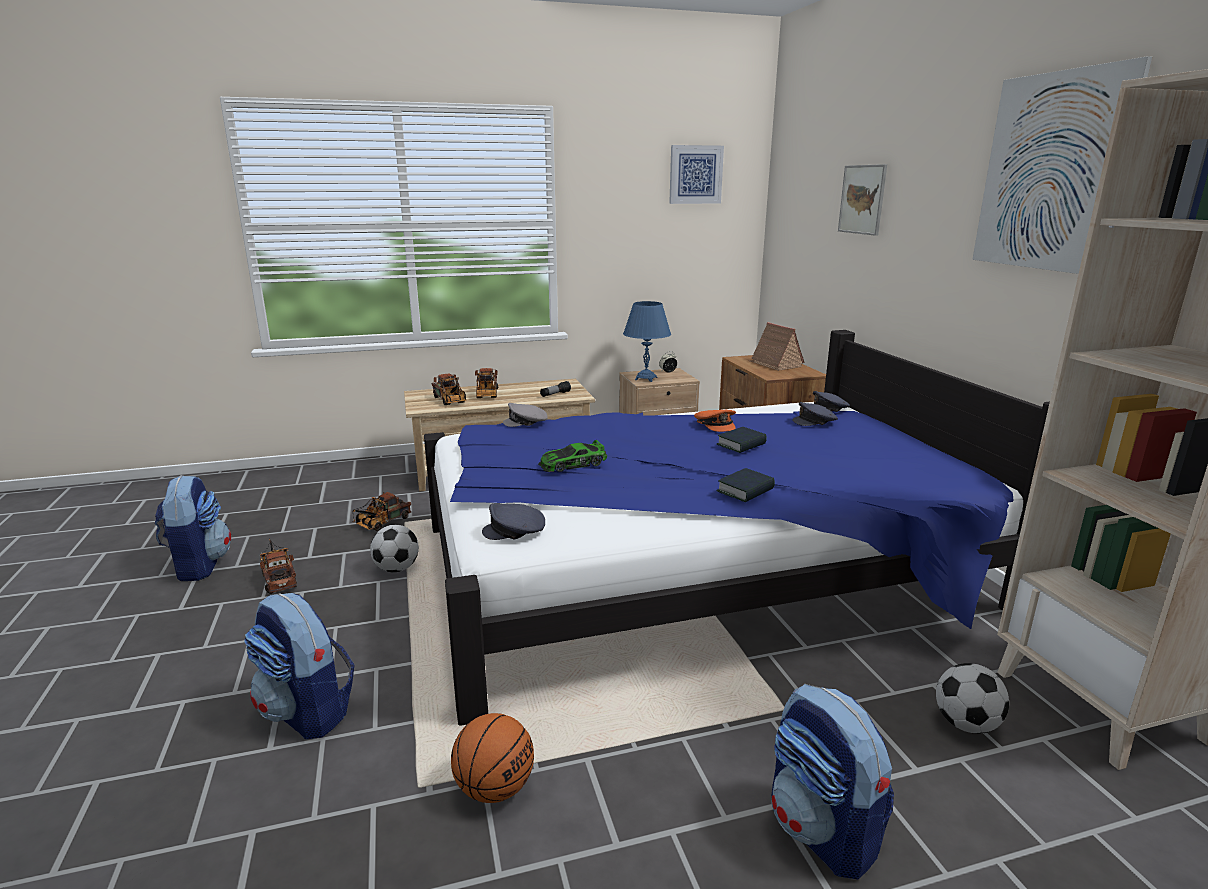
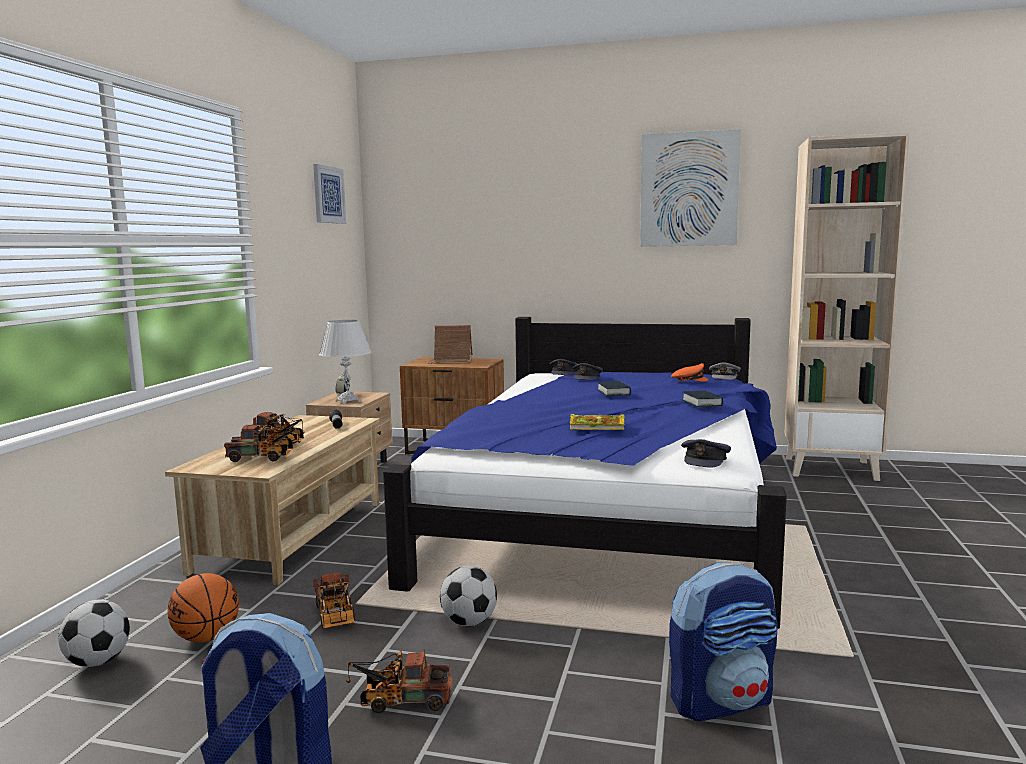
camera: 60 degrees left, 10 degrees down
basketball [451,713,534,803] -> basketball moved to [168,573,239,642]
grey cap [503,403,548,427] -> grey cap moved to [709,362,741,380]
toy car [538,440,607,472] -> book [570,414,625,430]
blue table lamp [623,301,671,382] -> white table lamp [319,320,371,404]
orange cap [694,410,736,432] -> orange cap moved to [671,363,709,382]
backpack [771,684,894,880] -> none
picture [838,164,887,236] -> none
football [936,663,1009,734] -> football moved to [58,600,130,667]

